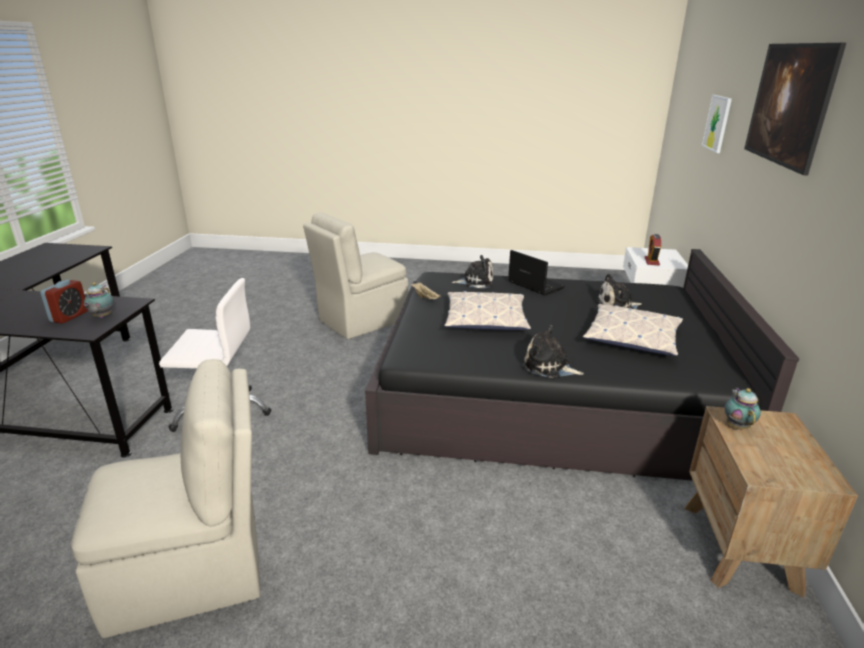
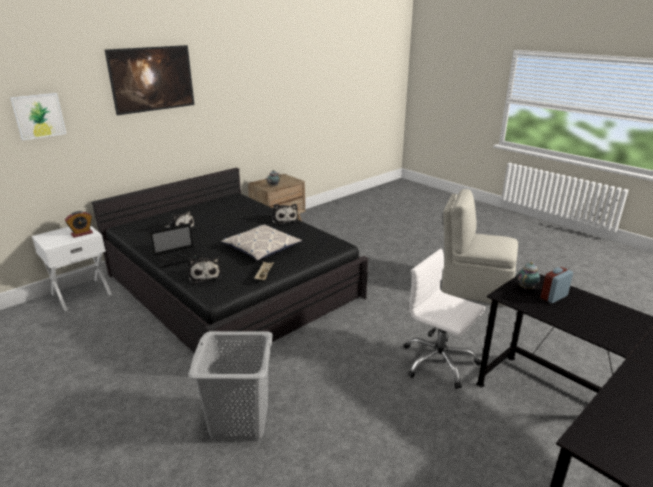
camera: 140 degrees left, 0 degrees up
beige chair [303,212,408,339] -> grey laundry basket [188,331,273,440]
plush toy [451,255,493,288] -> plush toy turned 150 degrees counterclockwise [188,256,222,284]
laptop [508,250,565,296] -> laptop turned 120 degrees counterclockwise [150,223,202,268]
pillow [583,304,683,356] -> none

